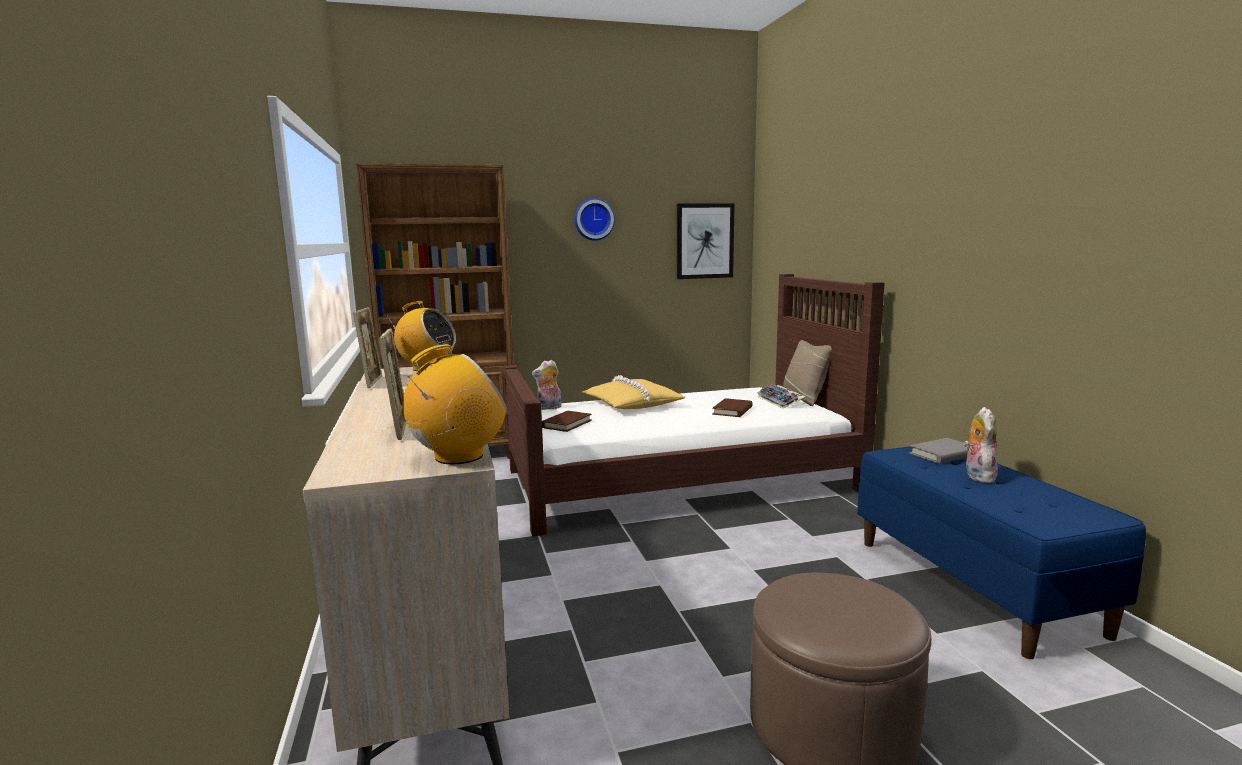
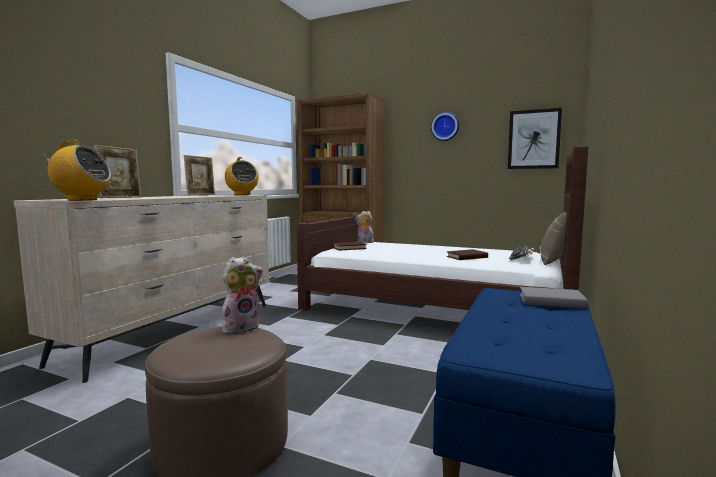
camera: 40 degrees right, 5 degrees down
yellow pillow [582,375,686,409] -> none
plush toy [963,407,998,483] -> plush toy moved to [222,256,263,334]

